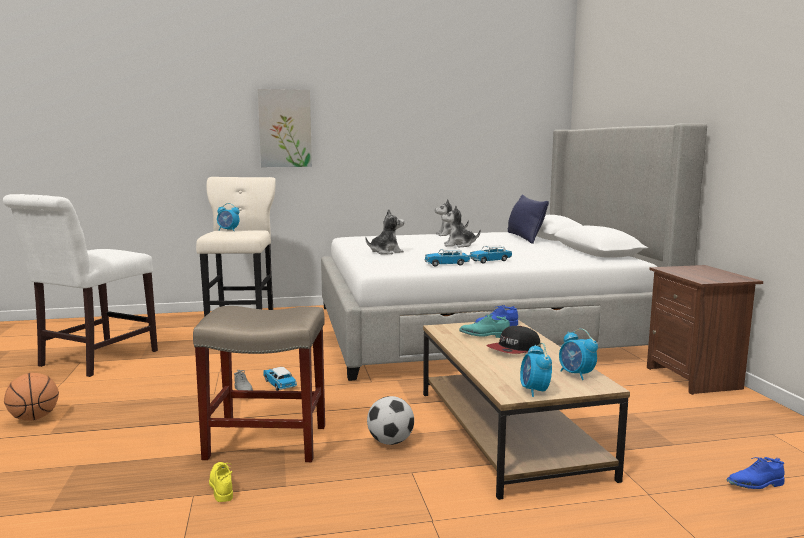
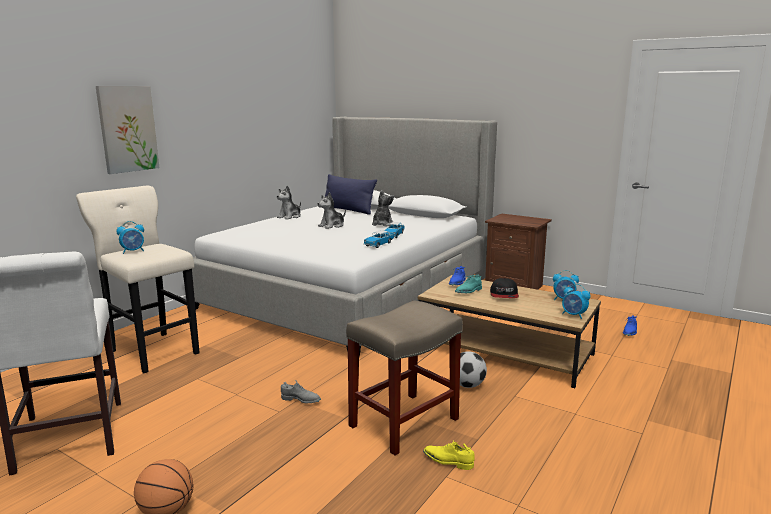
camera: 45 degrees left, 5 degrees up
toy car [263,367,297,391] -> none
plush toy [365,209,404,254] -> plush toy moved to [372,190,394,227]

